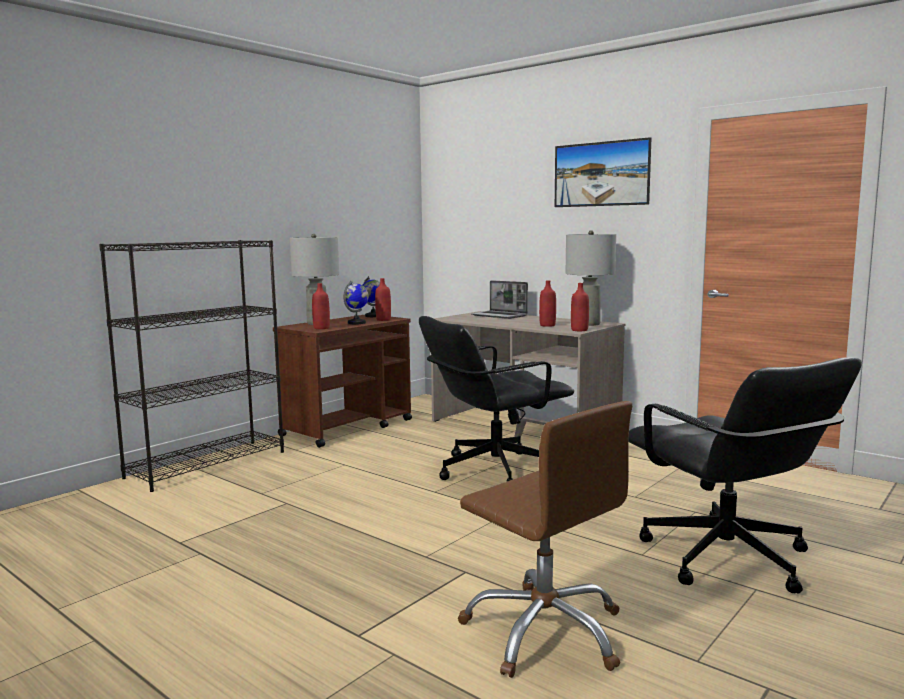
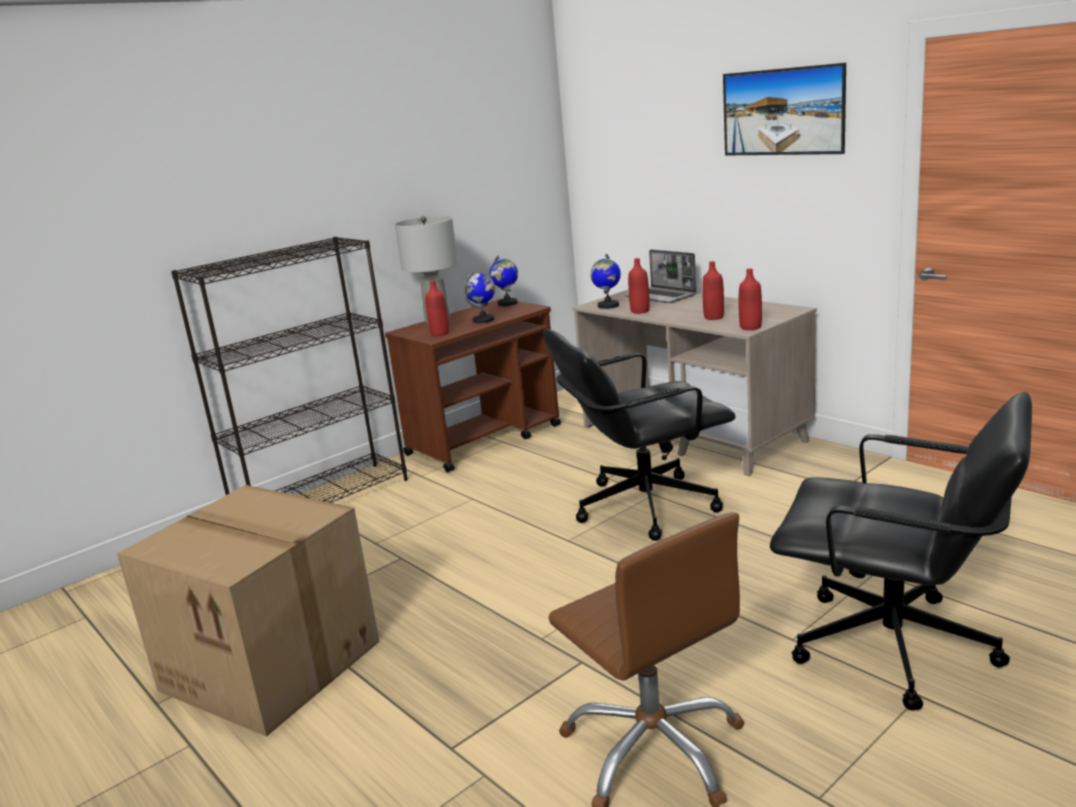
camera: 10 degrees right, 10 degrees up
red bottle [375,278,391,321] -> red bottle moved to [628,258,650,314]
grey table lamp [565,230,616,326] -> none
black office chair [628,357,862,594] -> black office chair turned 45 degrees counterclockwise [770,392,1032,711]
none -> cardboard box [117,485,379,737]
none -> globe [590,254,621,309]

